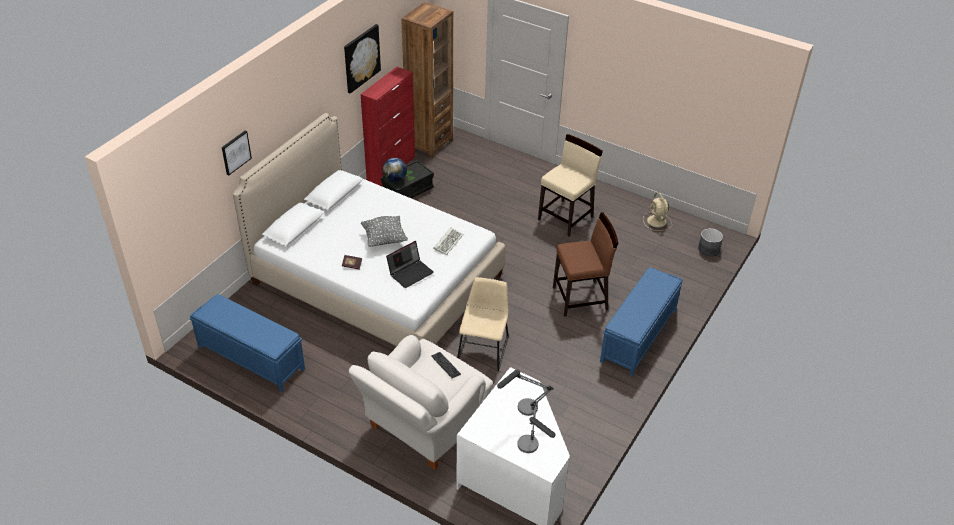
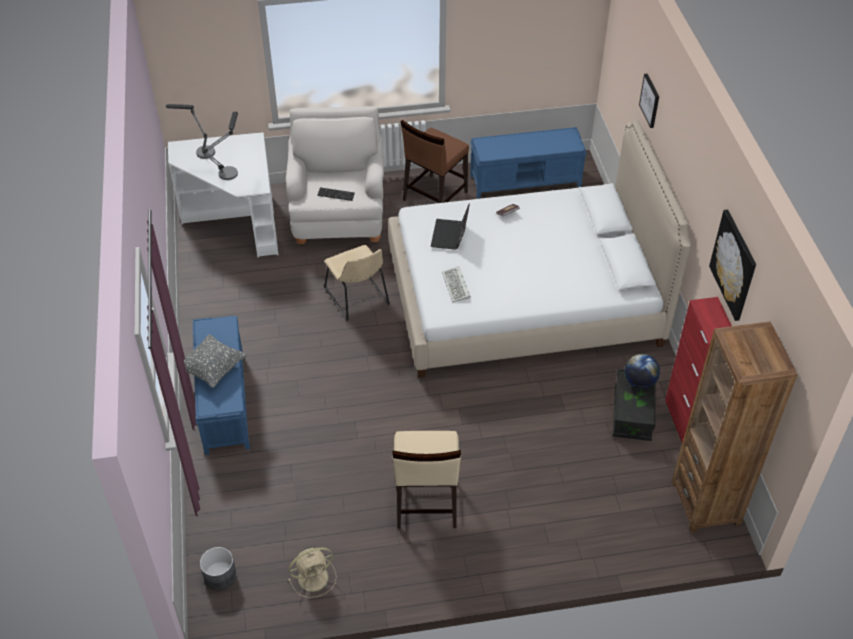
camera: 140 degrees right, 5 degrees up
grey pillow [361,216,408,247] -> grey pillow moved to [176,334,247,388]
brown chair [553,213,618,317] -> brown chair moved to [400,120,469,203]
beige fan [643,193,672,231] -> beige fan turned 120 degrees clockwise [288,547,337,598]

